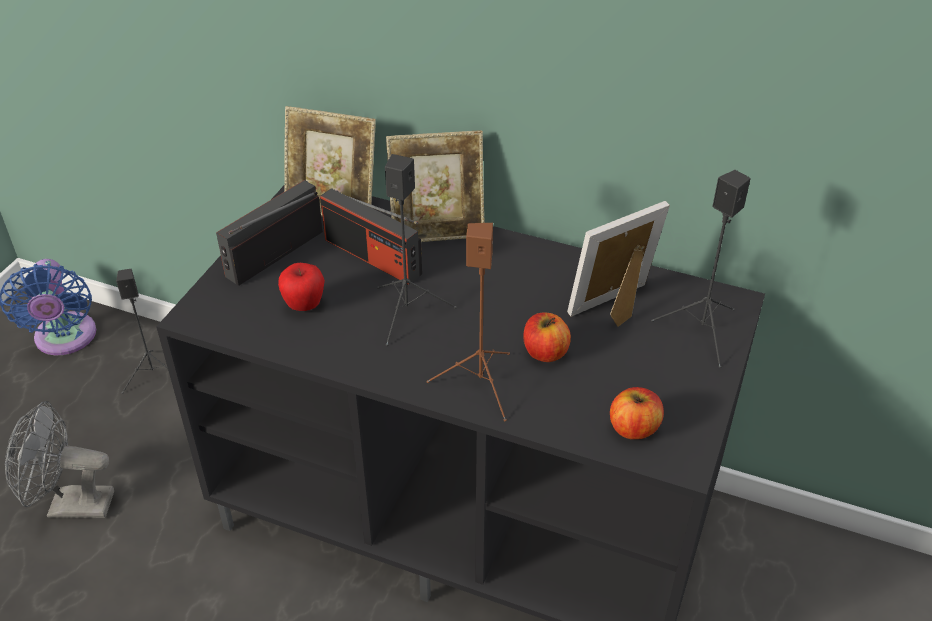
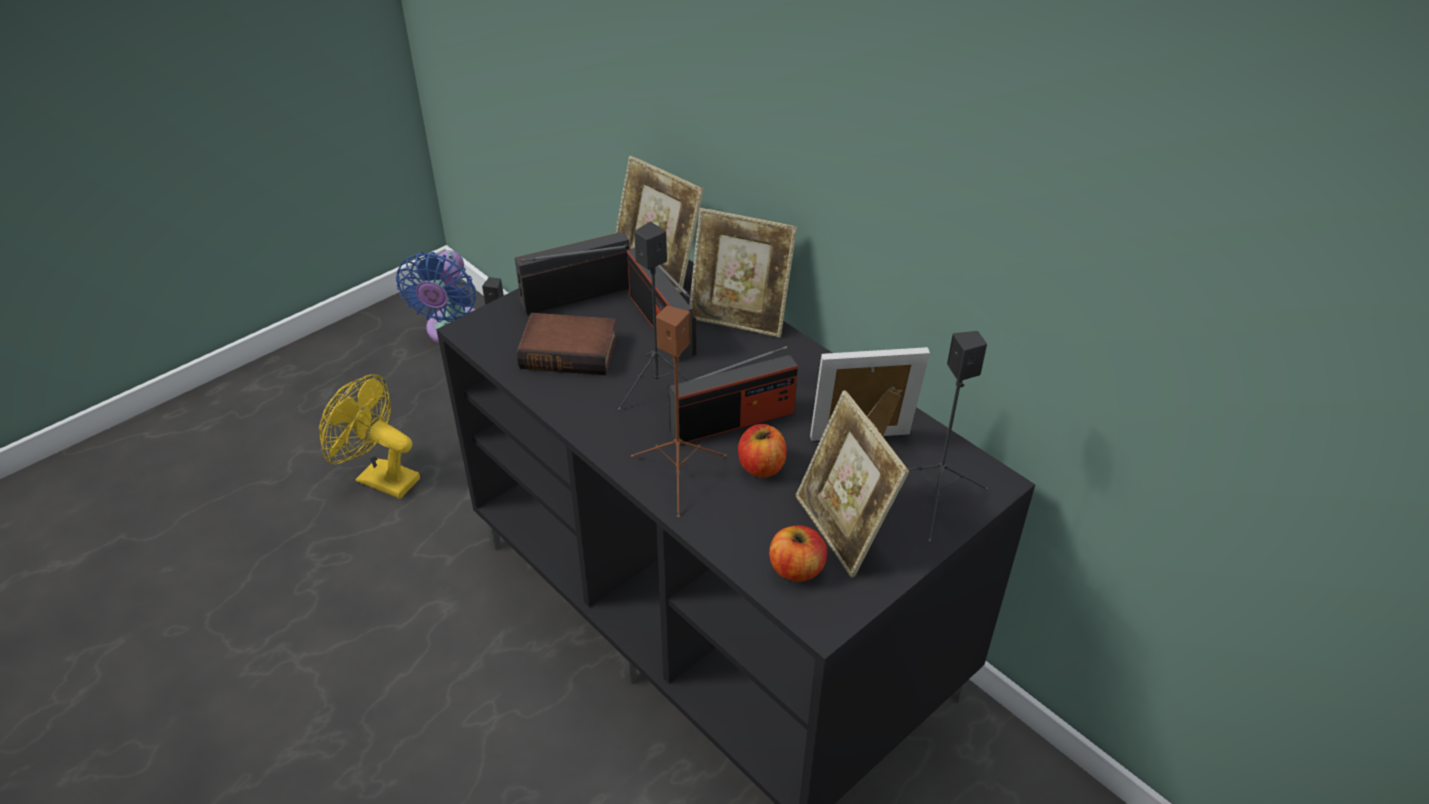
camera: 25 degrees right, 0 degrees up
grey fan [5,401,114,518] -> yellow fan [319,374,420,499]
apple [278,263,325,311] -> book [517,313,617,375]
none -> radio [669,346,798,445]
none -> picture frame [796,390,909,577]

